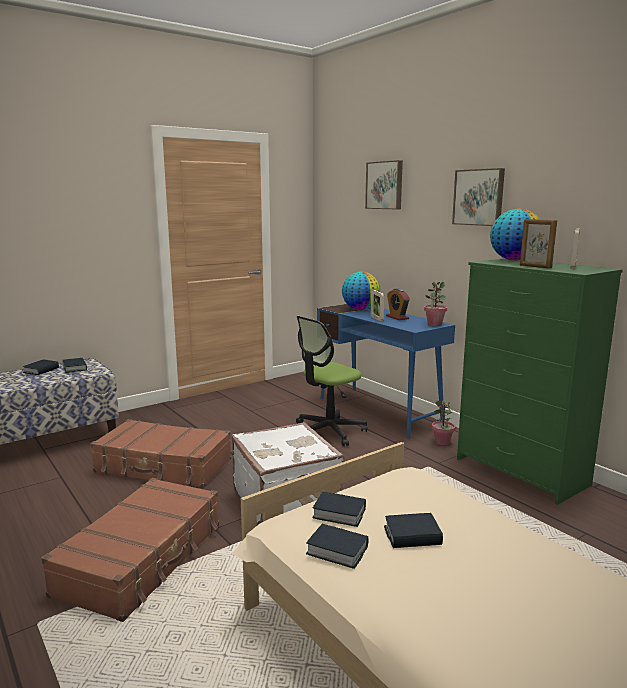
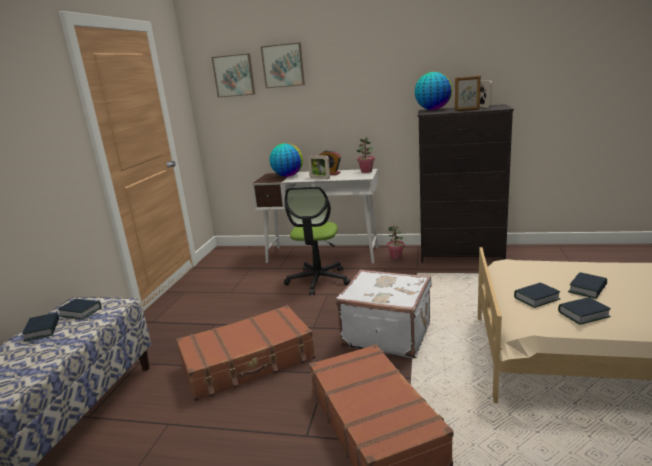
camera: 40 degrees left, 5 degrees up
blue desk [317,304,455,439] -> white desk [251,169,378,263]
picture [452,168,505,226] -> picture moved to [212,53,255,97]
green dresser [457,258,623,505] -> black dresser [418,104,514,262]

